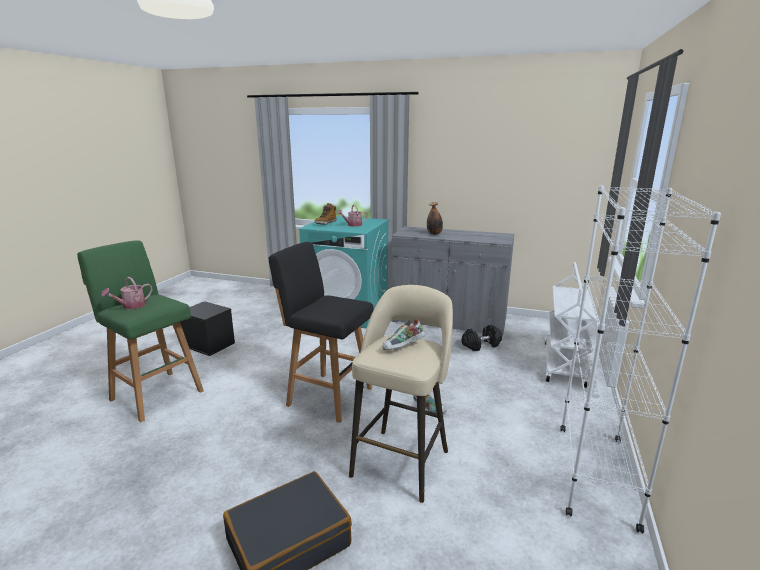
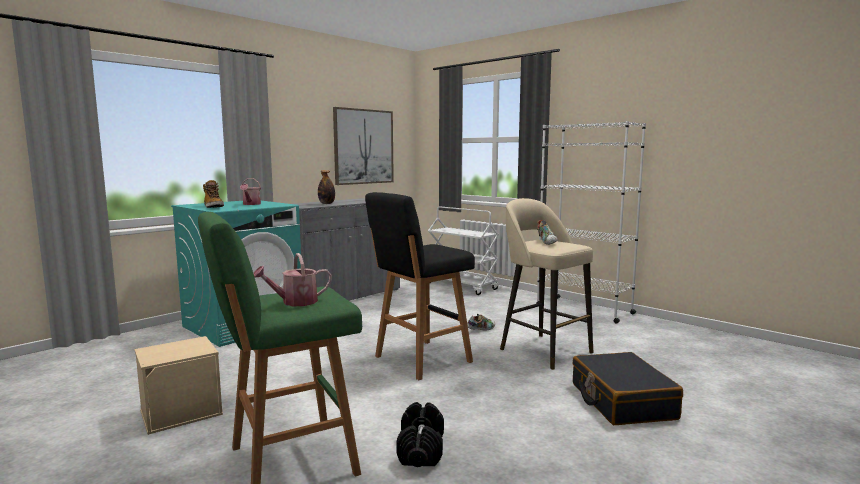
camera: 65 degrees left, 10 degrees down
watering can [101,277,152,309] -> watering can turned 90 degrees clockwise [253,253,332,307]
black storage box [180,301,235,356] -> beige storage box [134,336,223,435]
black dumbbell [461,325,502,351] -> black dumbbell moved to [396,402,444,467]
none -> picture [333,107,394,185]

